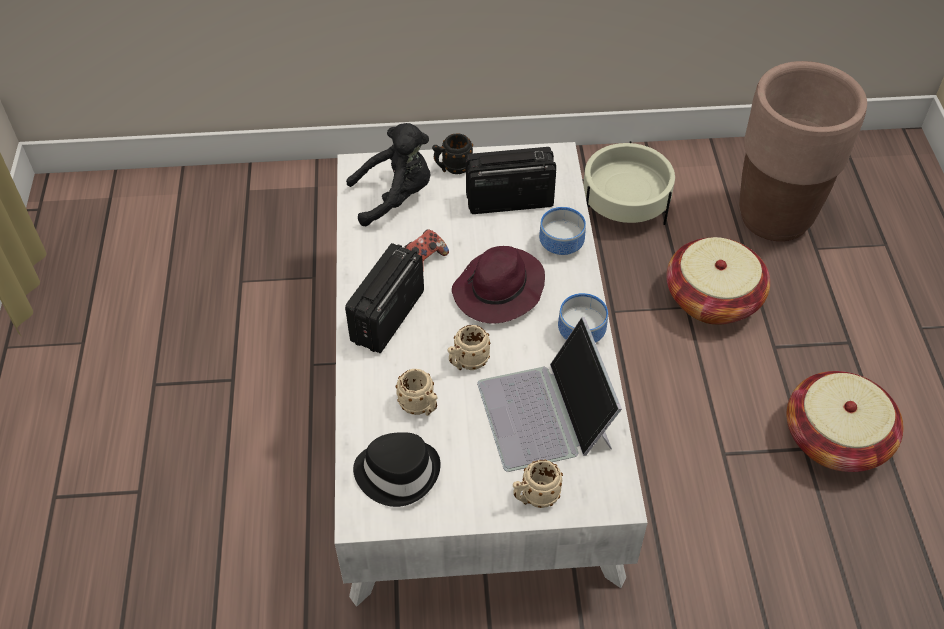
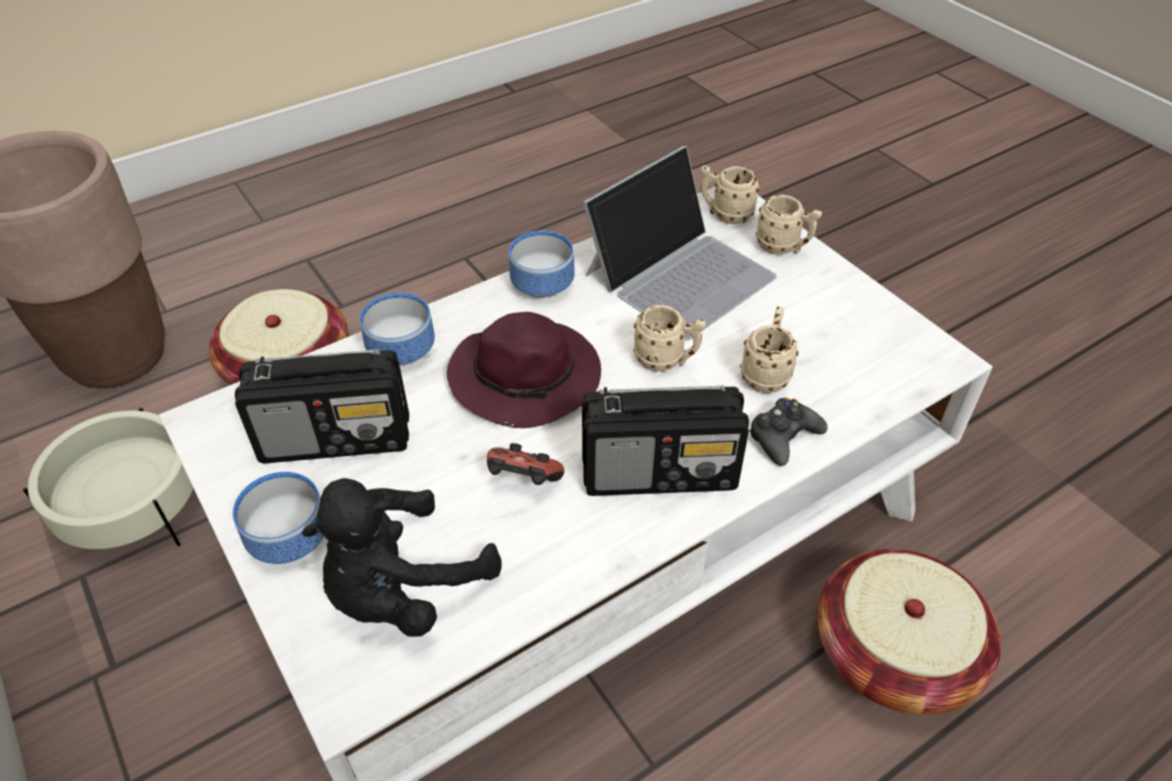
camera: 120 degrees left, 5 degrees down
black plush toy [346,123,431,226] -> black plush toy turned 90 degrees counterclockwise [302,478,502,637]
black hat [353,432,441,507] -> none
black mug [432,133,473,174] -> bowl [233,472,324,564]
radio [466,147,556,214] -> radio turned 60 degrees counterclockwise [235,349,409,463]
basket [787,371,904,472] -> basket moved to [818,549,1001,715]
none -> beige mug [701,166,760,224]
none -> black game controller [749,397,828,466]

